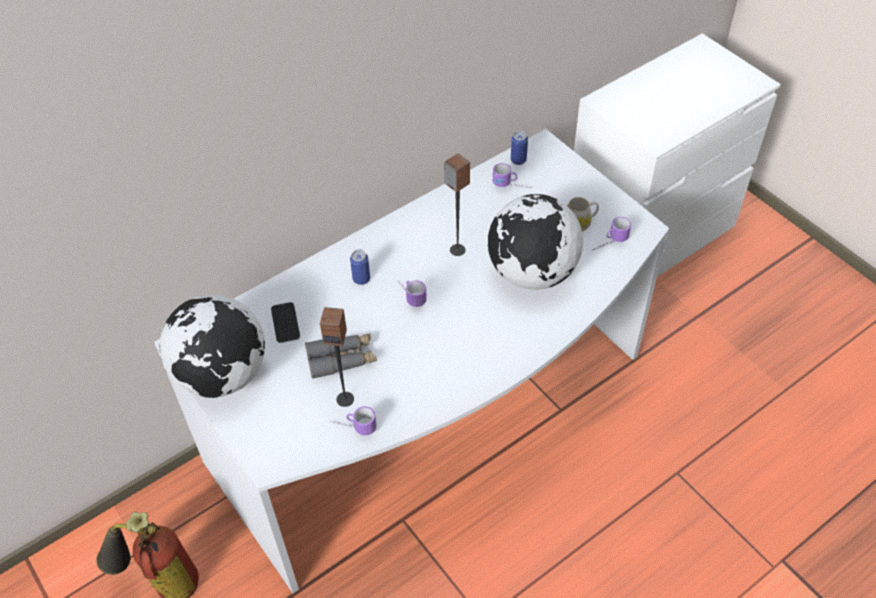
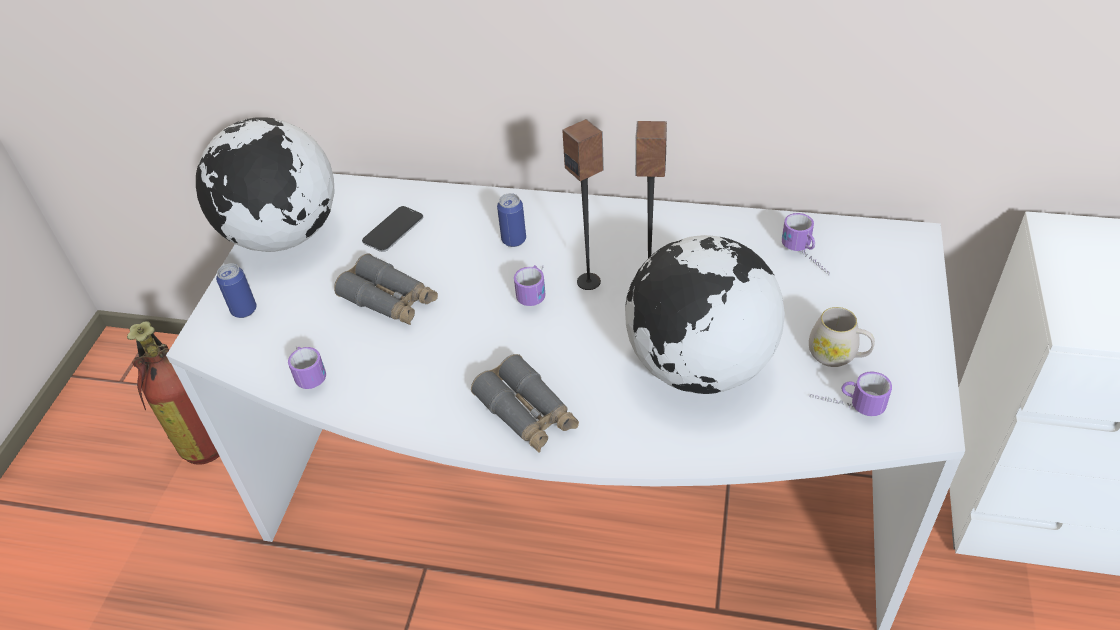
camera: 50 degrees right, 5 degrees down
speaker [320,307,354,407] -> speaker moved to [562,119,604,290]
can [511,131,528,165] -> can moved to [216,263,256,318]
none -> grey binoculars [471,354,579,453]

